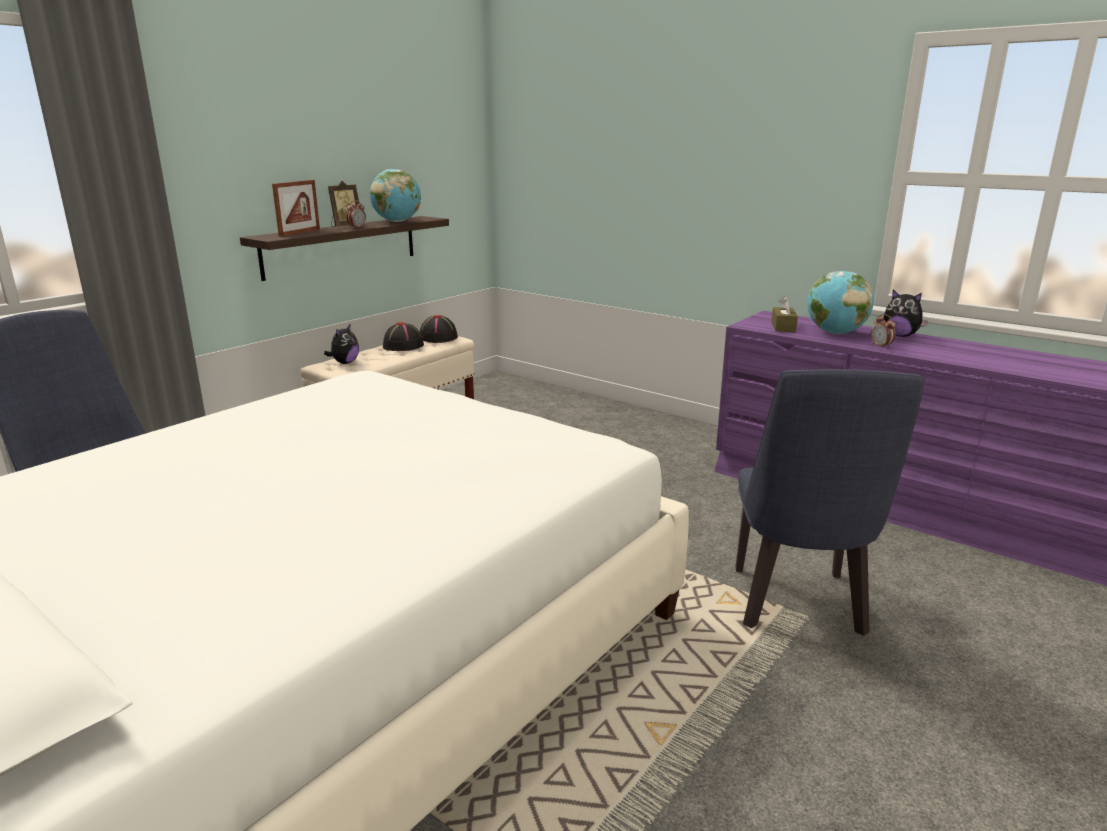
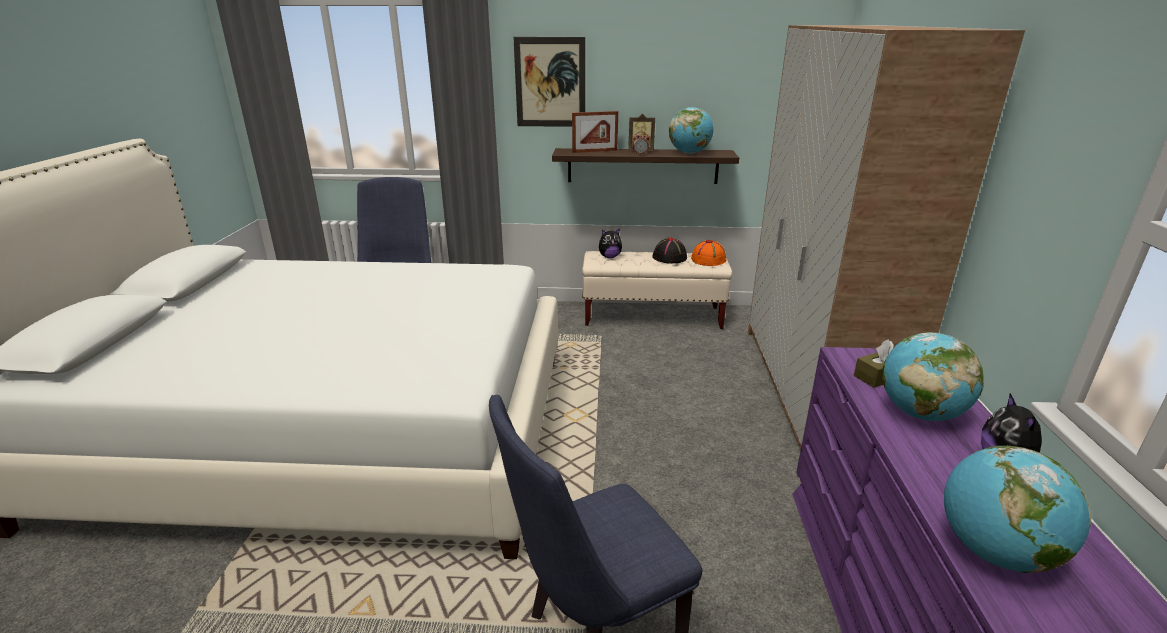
camera: 55 degrees right, 5 degrees up
black hat [420,315,458,343] -> orange hat [691,240,727,266]
alarm clock [871,314,896,349] -> none
none -> picture [513,37,585,127]
none -> white wardrobe [748,25,1025,449]
none -> globe [944,446,1091,573]

